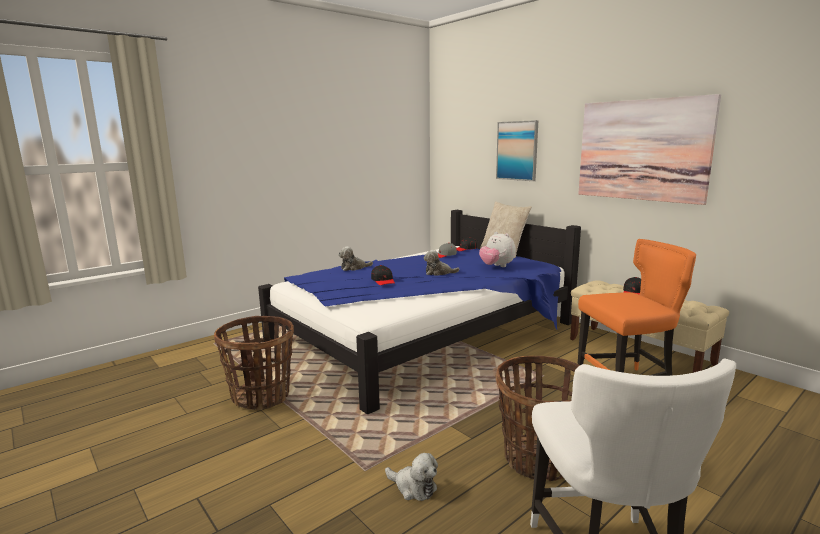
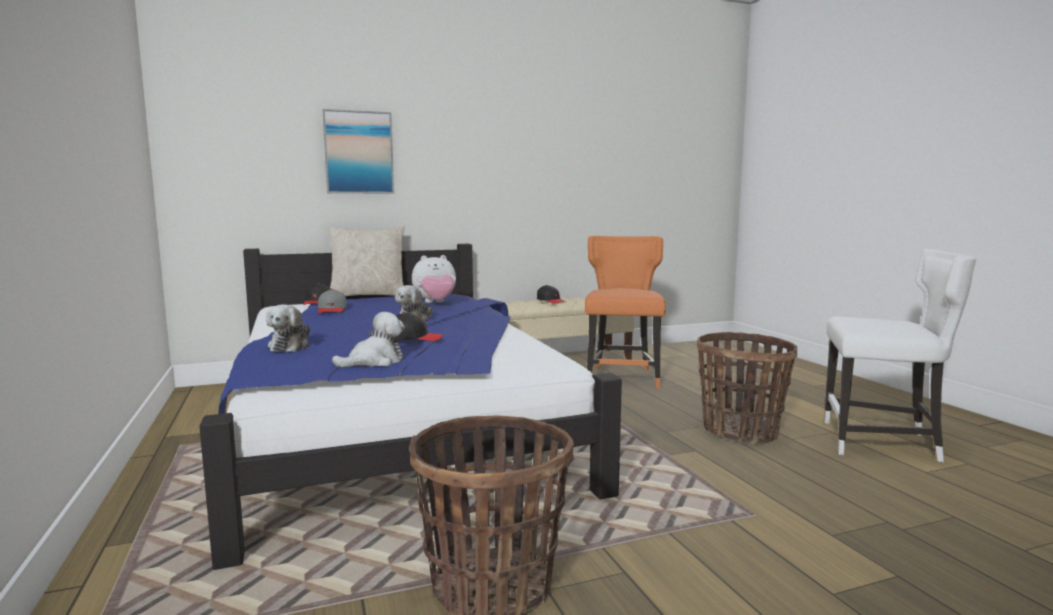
camera: 70 degrees left, 5 degrees down
plush toy [385,453,438,501] -> plush toy moved to [332,312,405,367]
picture [578,94,721,205] -> none

